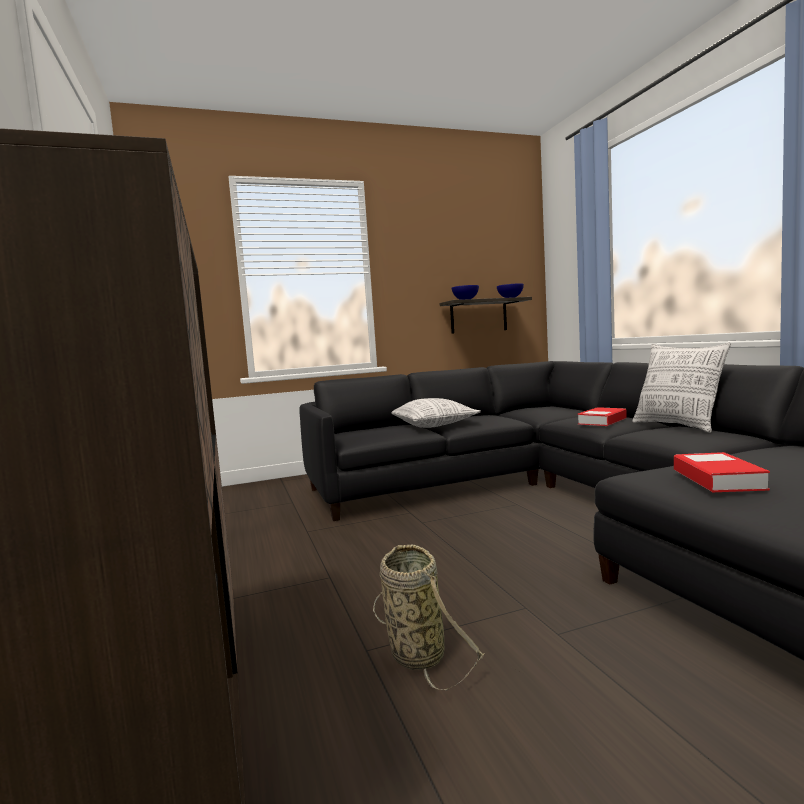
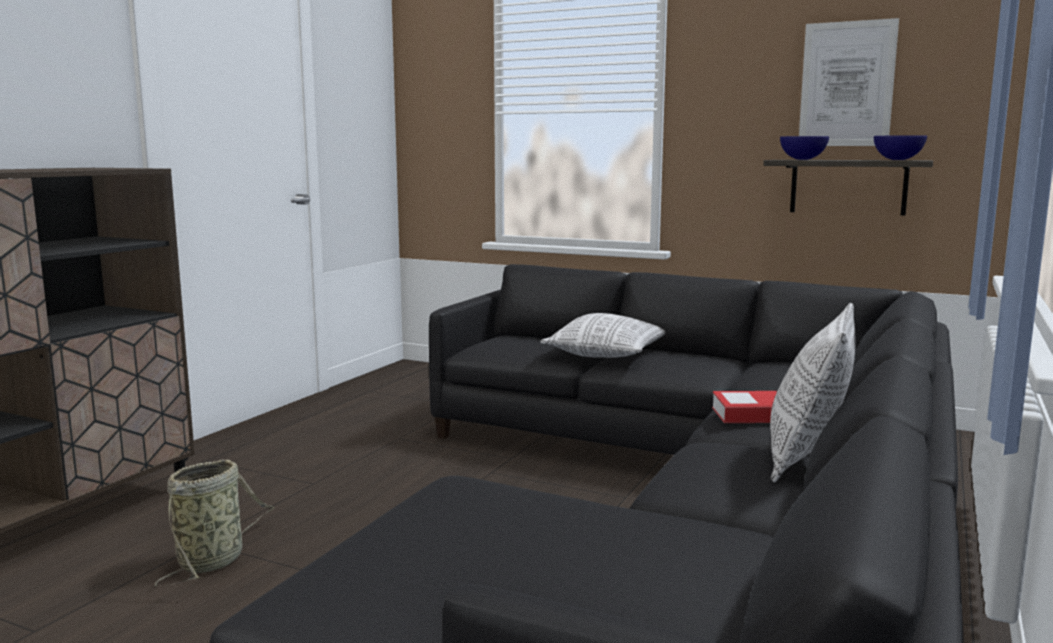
camera: 45 degrees right, 5 degrees up
book [674,452,770,492] -> none
none -> picture [799,18,899,146]

